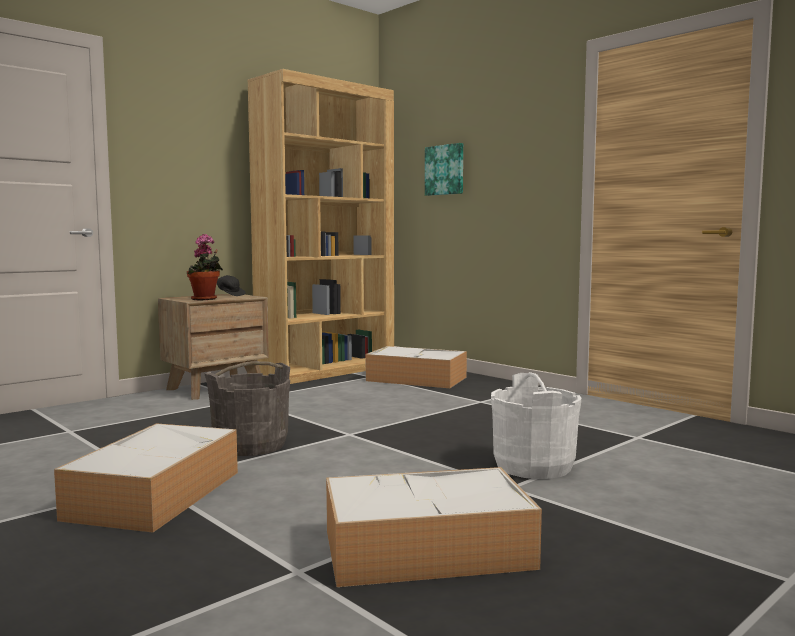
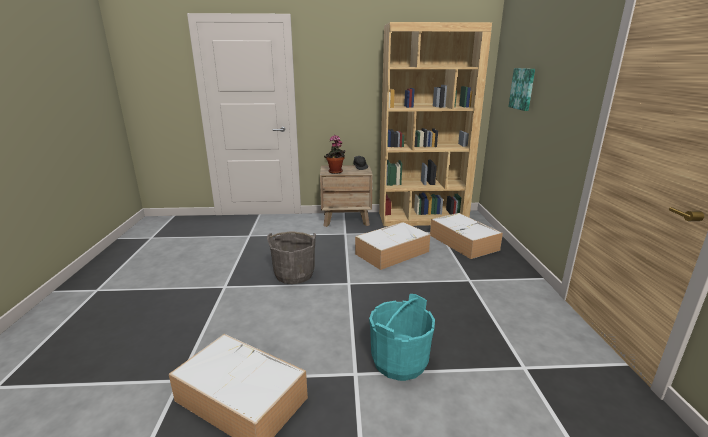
camera: 40 degrees right, 15 degrees up
storage box [54,423,238,533] -> storage box moved to [355,222,430,270]
white bucket [491,372,581,479] -> turquoise bucket [369,294,435,381]

